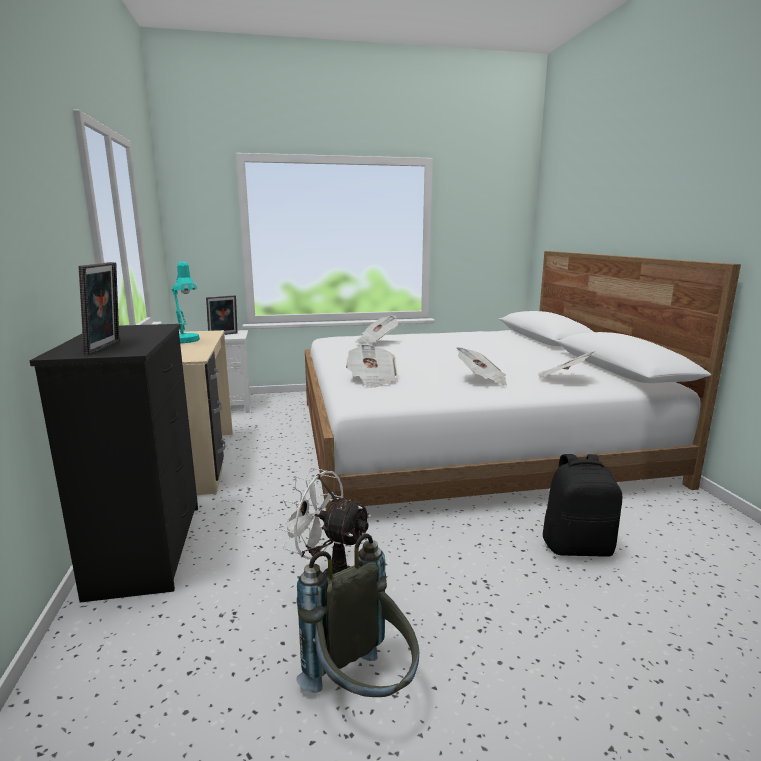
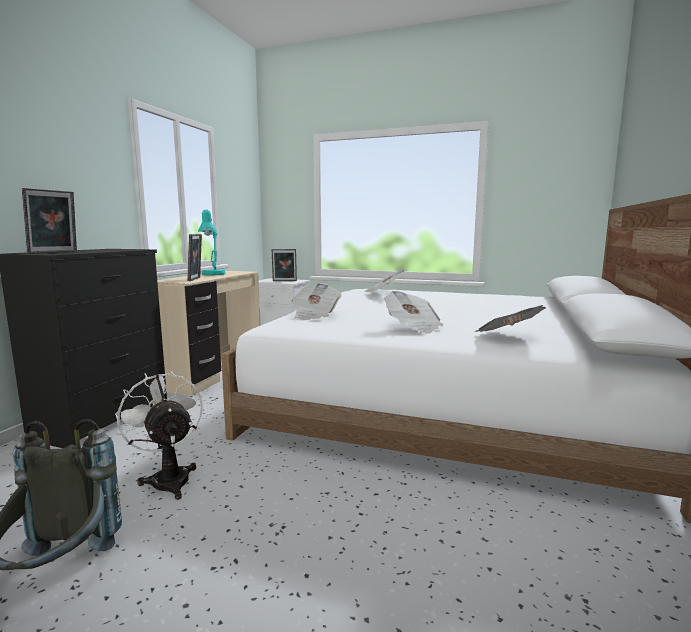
camera: 30 degrees right, 5 degrees down
black backpack [543,454,622,557] -> none
none -> picture frame [187,234,202,281]

